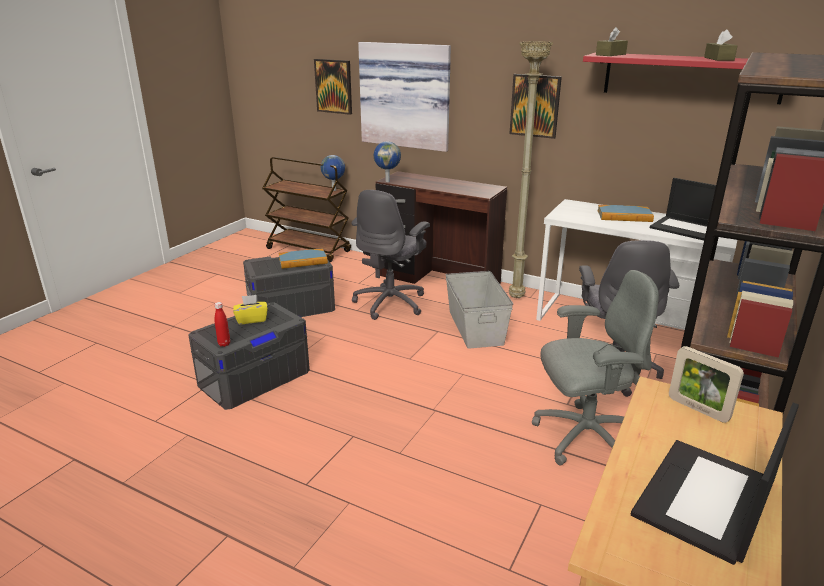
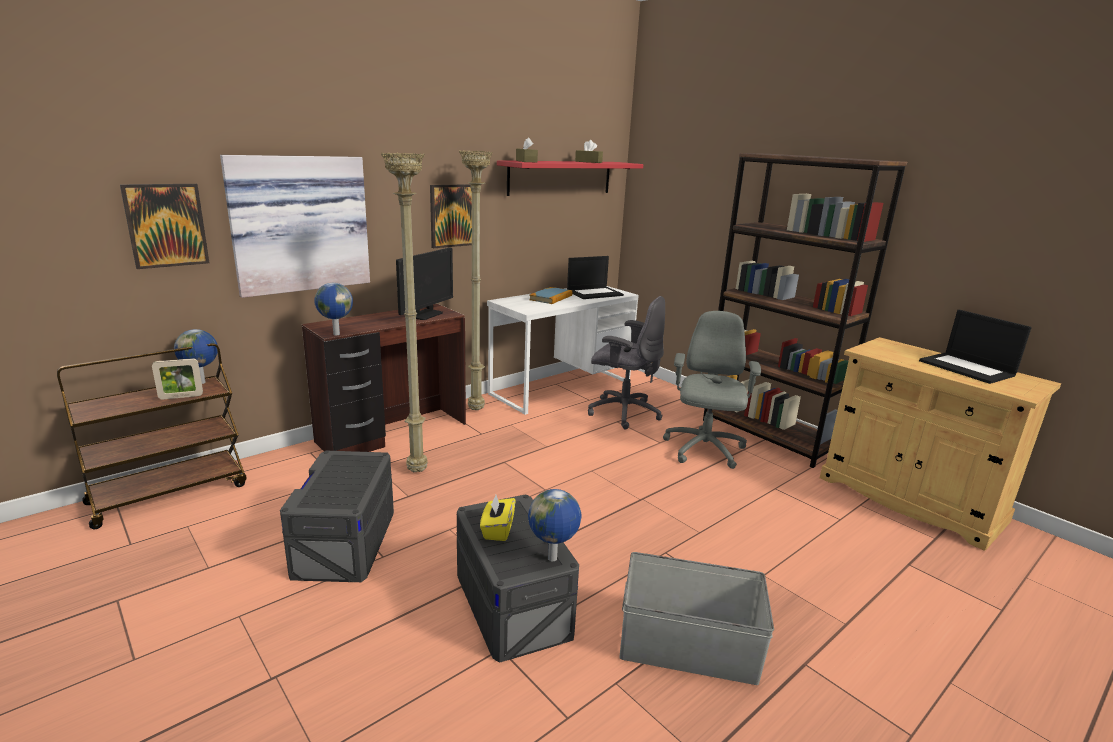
camera: 70 degrees left, 5 degrees down
red bottle [214,302,230,347] -> globe [528,489,581,561]
book [278,248,328,269] -> none
grey office chair [351,190,430,320] -> beige floor lamp [381,152,428,472]
grey storage box [445,271,513,349] -> grey storage box moved to [619,552,774,685]
picture frame [669,346,744,423] -> picture frame moved to [152,358,203,400]
none -> monitor [396,248,453,320]

